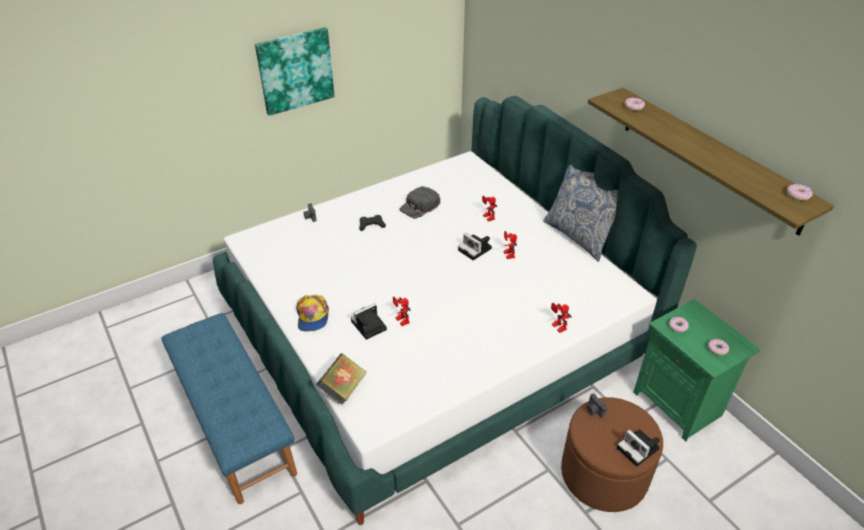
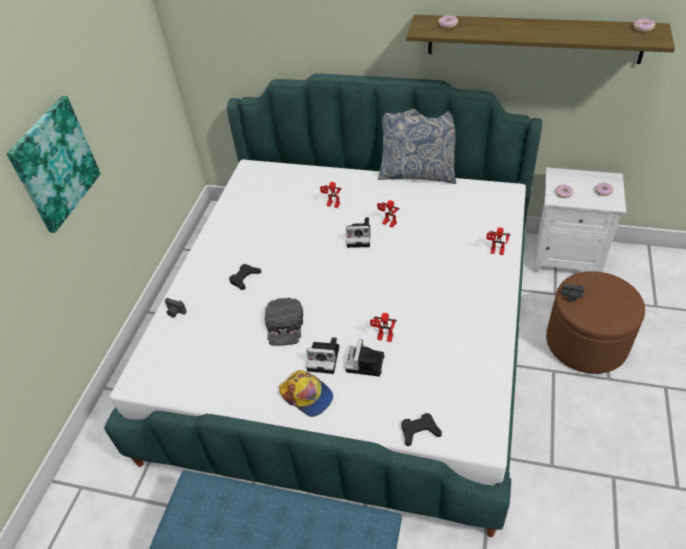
camera: 40 degrees left, 5 degrees up
book [316,353,367,405] -> black game controller [401,413,442,446]
black cap [399,186,440,219] -> black cap moved to [265,298,303,346]
camera [617,429,660,467] -> camera moved to [306,337,339,374]
green nightstand [633,299,761,442] -> white nightstand [534,167,626,273]

